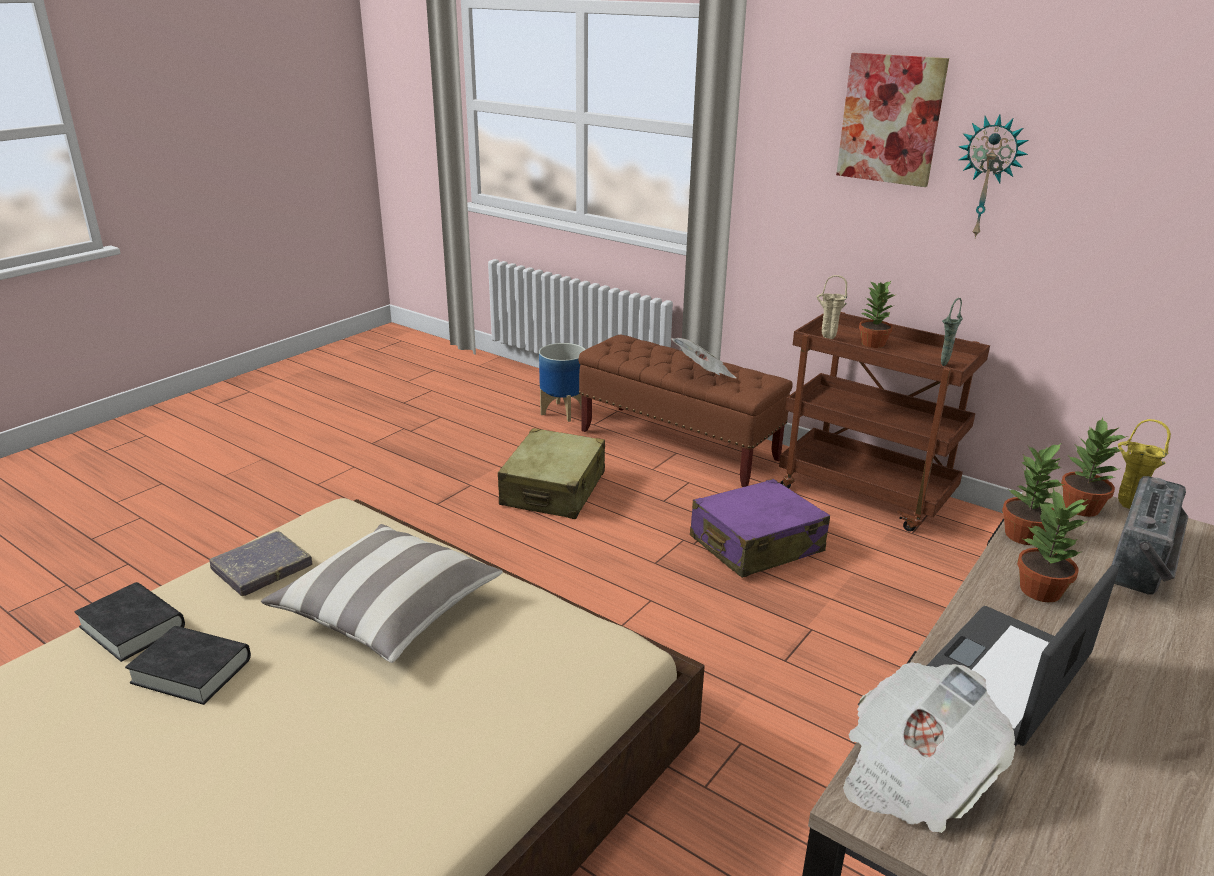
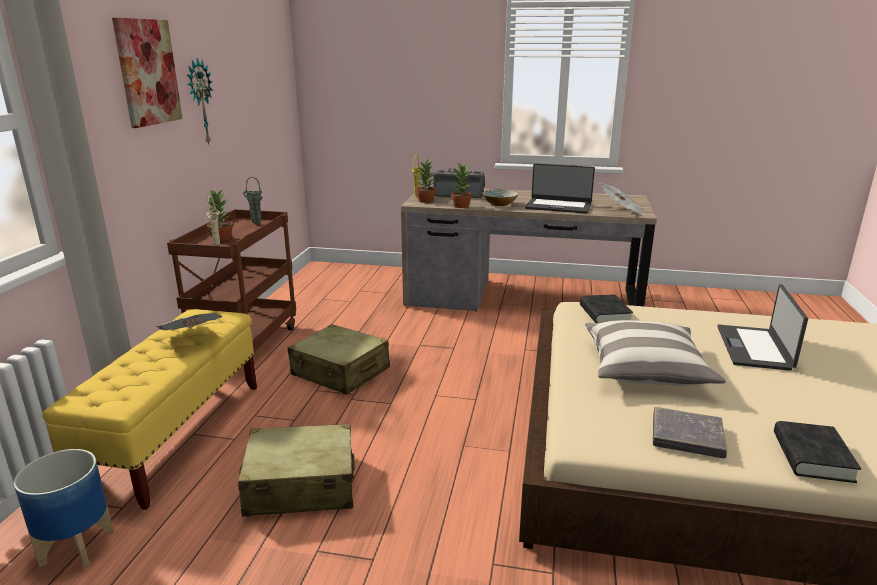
camera: 115 degrees left, 5 degrees down
black book [125,626,251,705] -> black book moved to [580,294,633,323]
brown bench [579,334,793,487] -> yellow bench [42,309,257,510]
purple suitcase [690,479,830,578] -> beige suitcase [288,324,390,395]
potted plant [1017,488,1088,602] -> bowl [483,189,519,206]
none -> laptop [717,284,808,371]

